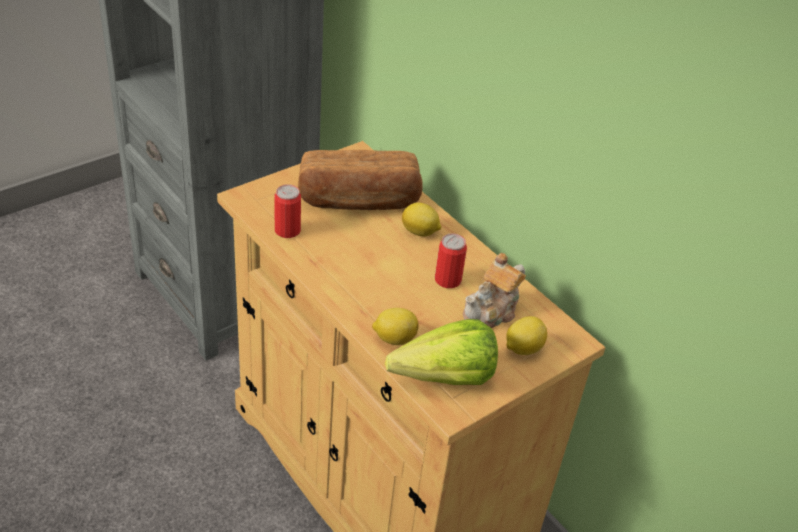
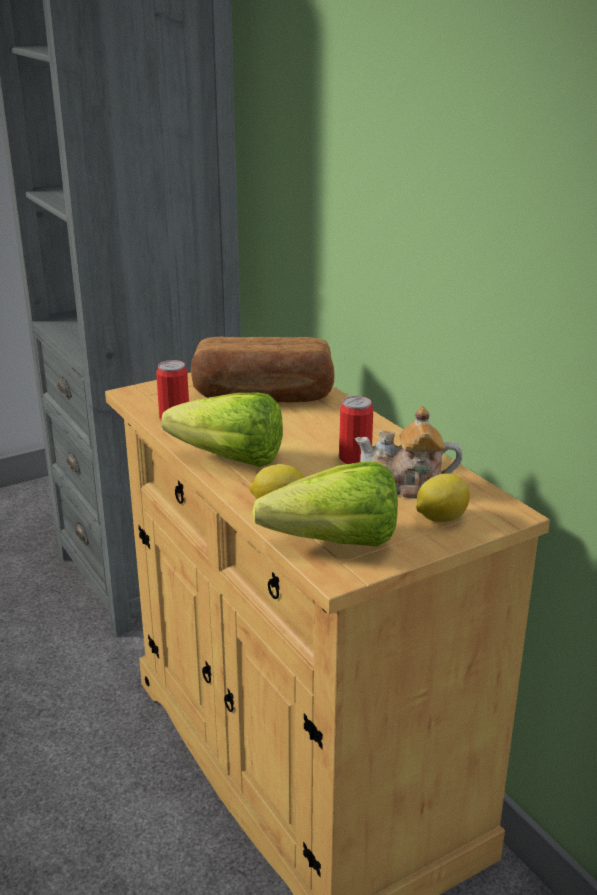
camera: 10 degrees right, 15 degrees down
lemon [402,203,441,237] -> none
teapot [463,253,526,328] -> teapot turned 45 degrees clockwise [355,406,463,499]
none -> lettuce [161,393,283,467]

